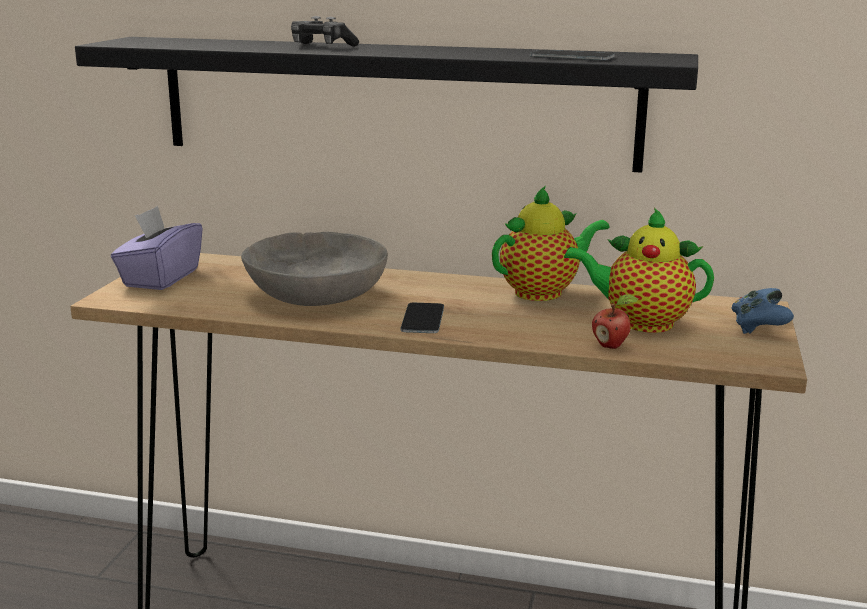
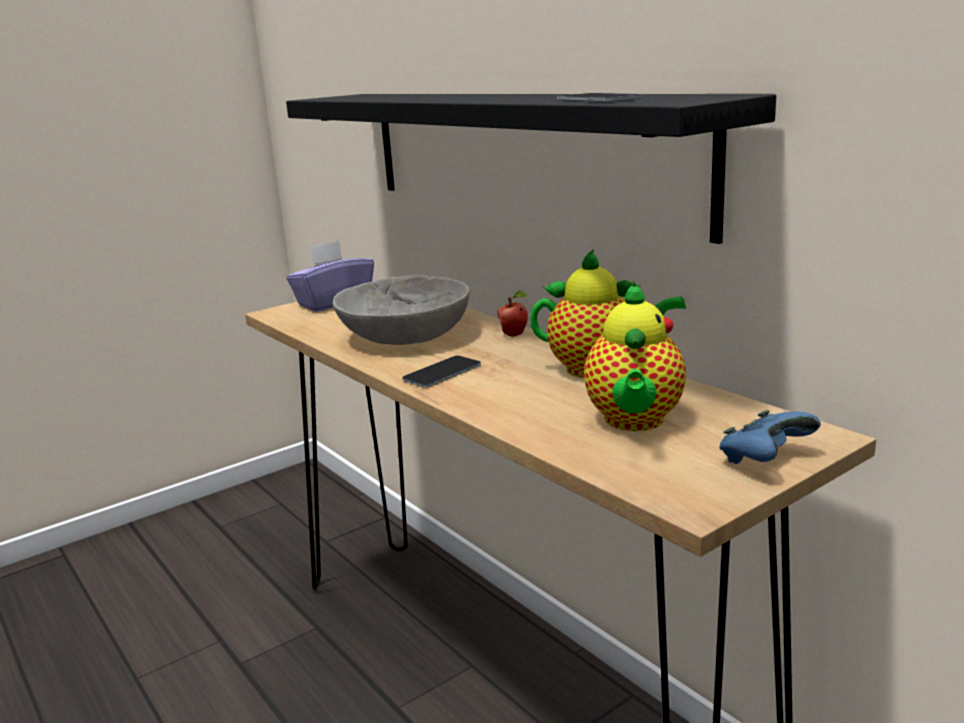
camera: 40 degrees right, 0 degrees up
game controller [291,16,359,47] -> none
teapot [564,208,714,333] -> teapot turned 135 degrees counterclockwise [584,282,686,431]
apple [592,294,639,349] -> apple moved to [497,290,528,337]

